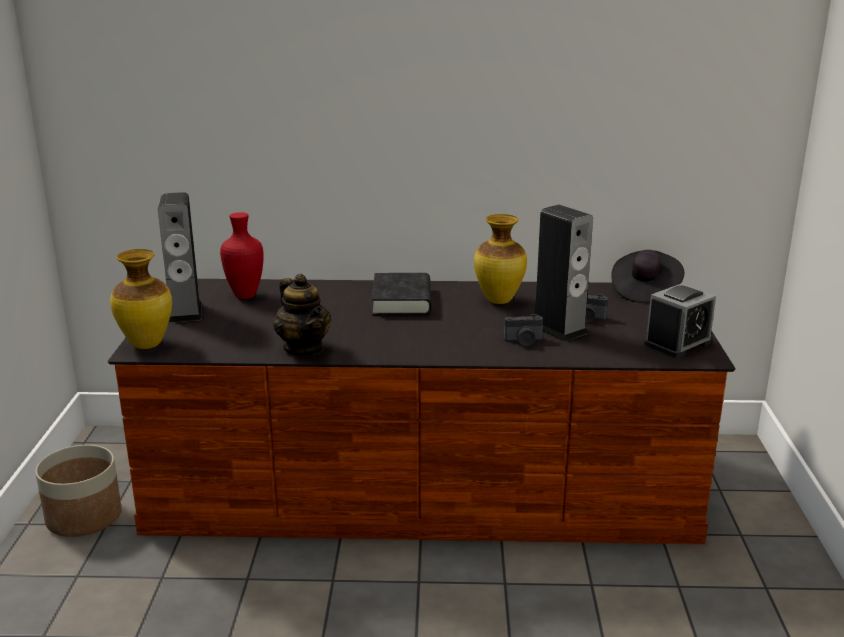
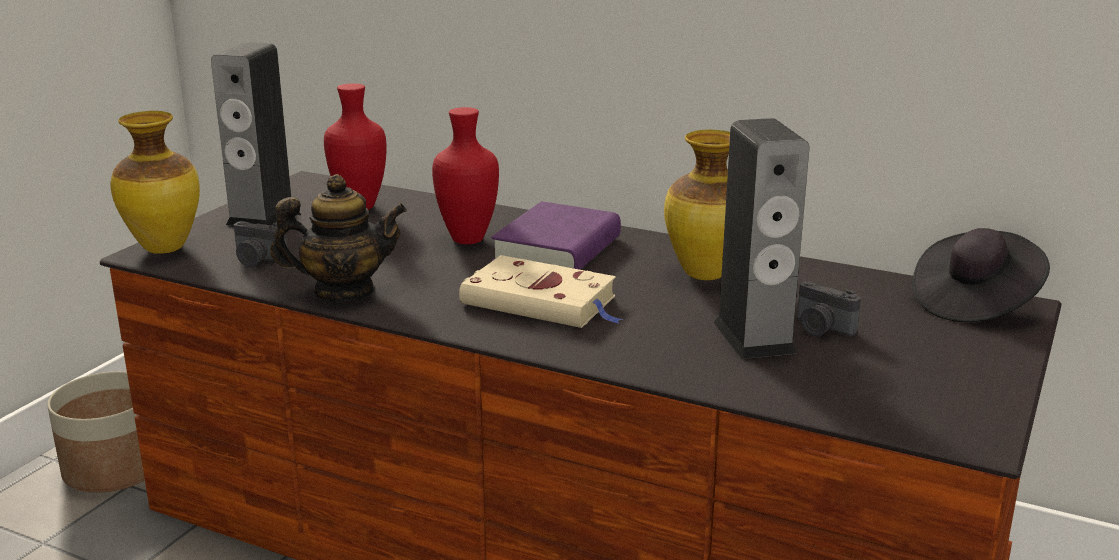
camera: 25 degrees right, 0 degrees up
teapot [273,274,331,356] -> teapot turned 90 degrees counterclockwise [270,174,407,301]
black book [372,273,431,315] -> purple book [491,201,621,270]
camera [504,314,543,346] -> camera moved to [234,221,287,267]
alarm clock [644,284,716,358] -> none
none -> red vase [432,107,499,244]
none -> beige book [459,255,623,328]

